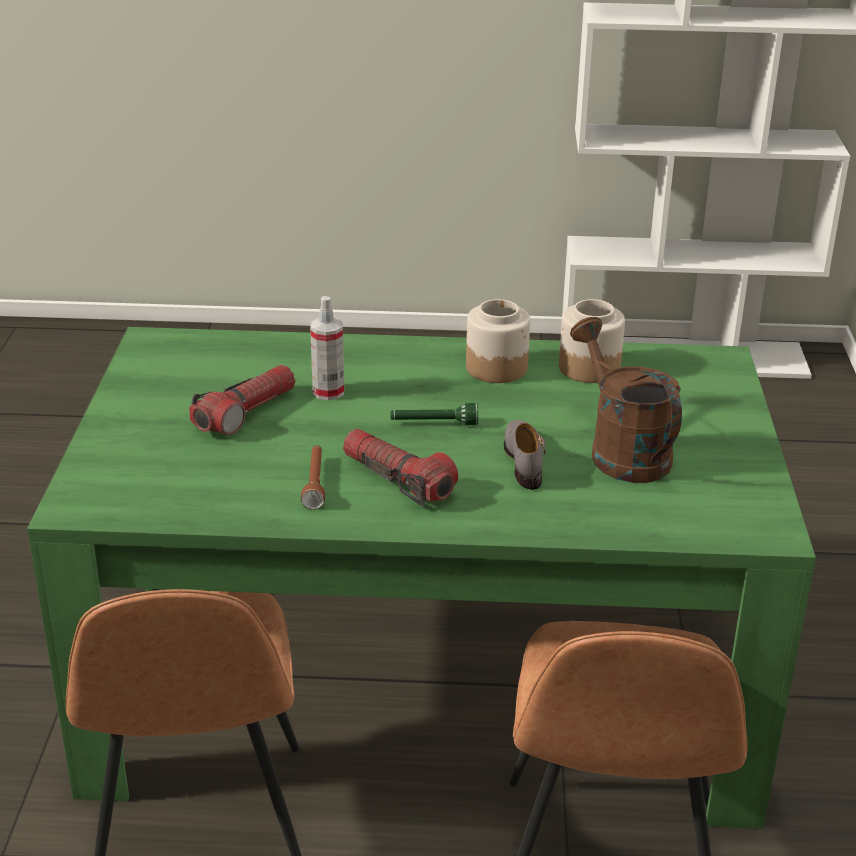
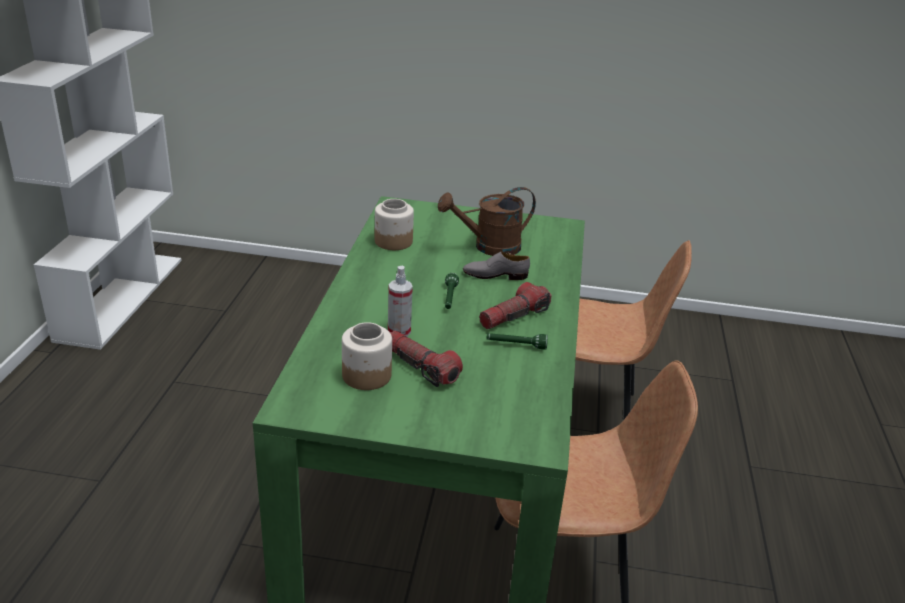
camera: 85 degrees left, 0 degrees up
brown flashlight [301,445,325,510] -> green flashlight [486,333,548,350]
jar [466,299,530,383] -> jar moved to [342,322,392,390]

